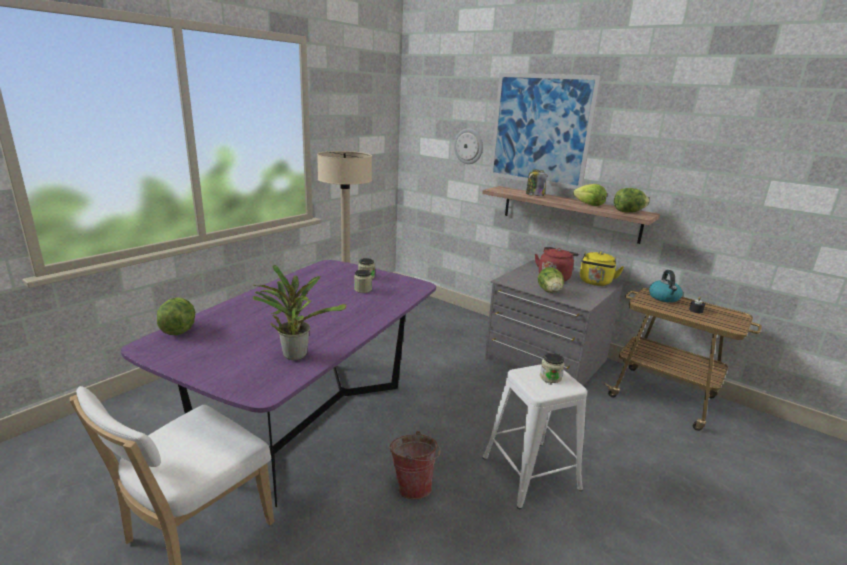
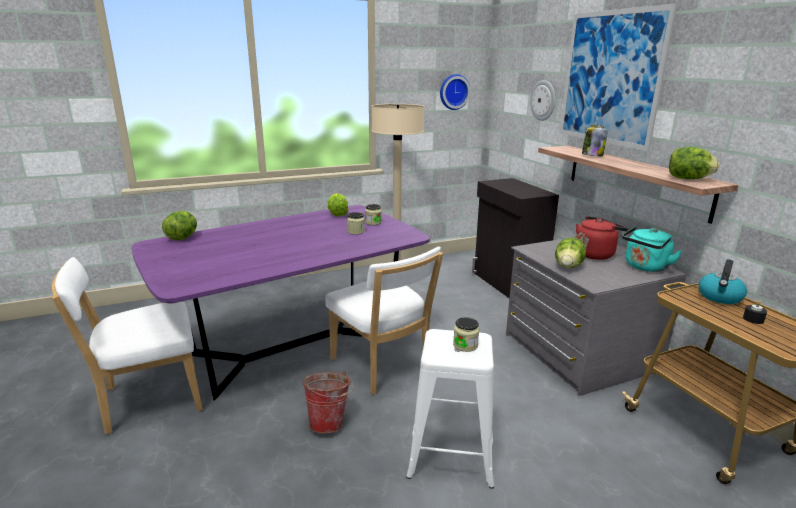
camera: 30 degrees right, 0 degrees up
potted plant [253,265,346,360] -> none
lettuce [573,184,607,206] -> lettuce moved to [328,193,348,217]
yellow kettle [580,252,624,286] -> turquoise kettle [622,226,682,272]
none -> white chair [325,247,443,394]
none -> wall clock [440,74,470,110]
none -> black cabinet [472,178,559,298]

